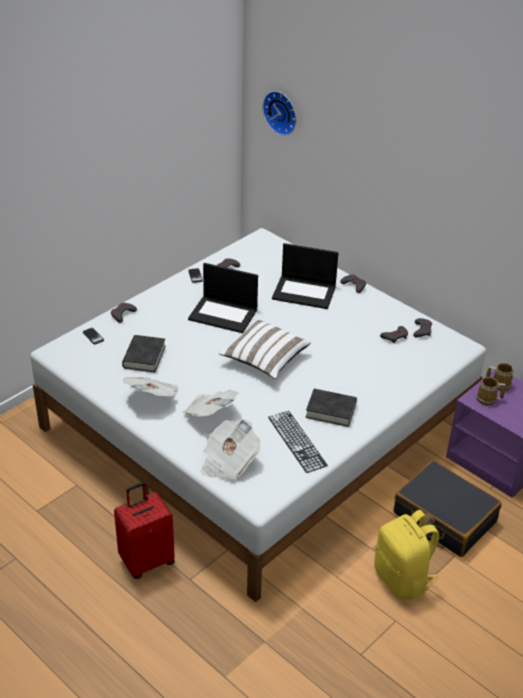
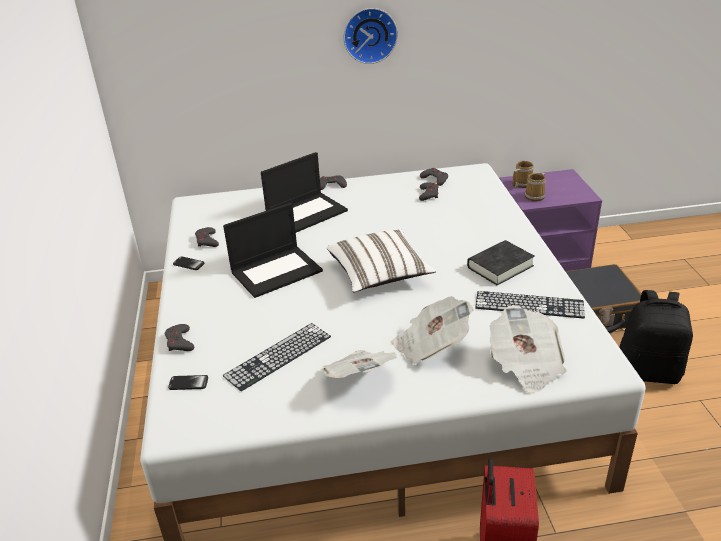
camera: 50 degrees left, 5 degrees down
black book [122,335,166,372] -> keyboard [223,323,331,391]
wall clock [263,91,296,136] -> wall clock moved to [343,8,398,64]
yellow backpack [374,510,439,600] -> black backpack [619,290,693,384]

